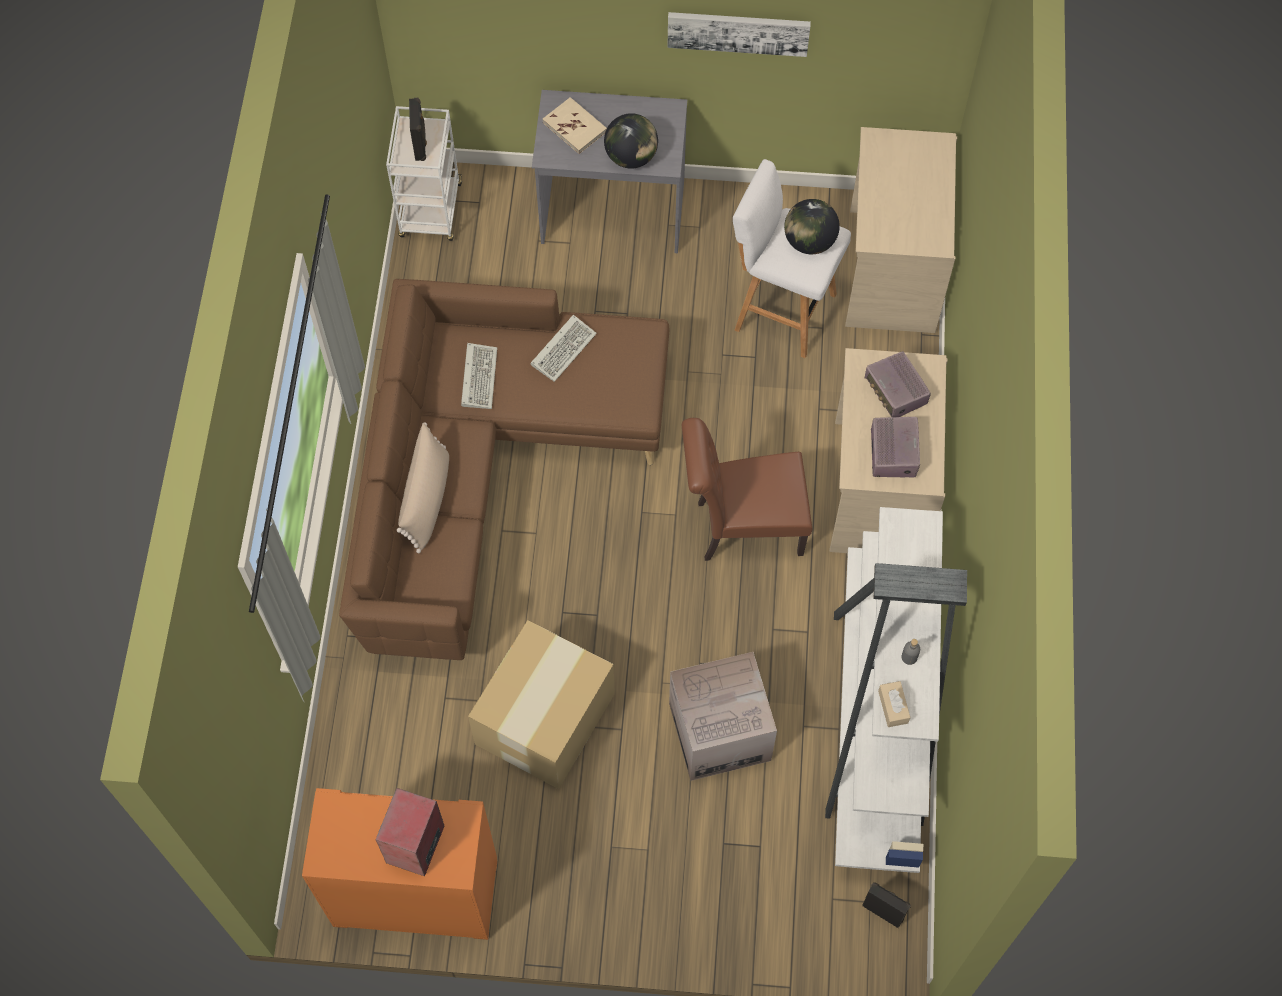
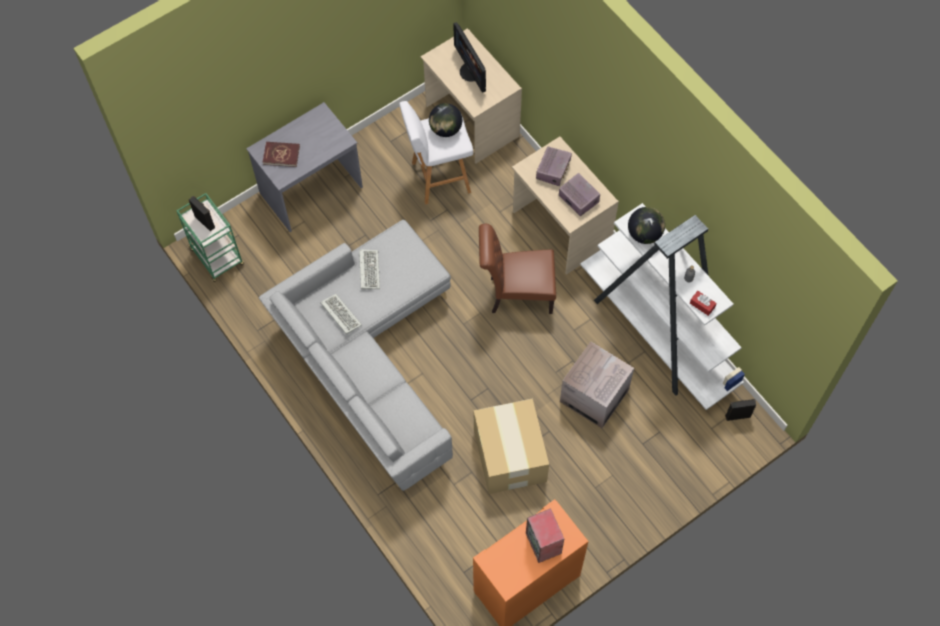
camera: 40 degrees left, 0 degrees up
brown sofa [339,279,669,660] -> grey sofa [259,220,453,491]
white cart [386,106,462,241] -> green cart [176,193,244,282]
beige pillow [397,422,449,553] -> none
beige book [543,97,607,154] -> red book [263,142,300,167]
globe [604,113,658,169] -> globe moved to [628,207,665,244]
picture [667,12,811,57] -> none
brown chair [682,418,812,561] -> brown chair turned 45 degrees clockwise [479,224,556,314]
radio [865,351,931,417] -> radio turned 90 degrees counterclockwise [536,147,572,186]
beige tissue box [878,681,911,727] -> red tissue box [690,291,717,316]
none -> monitor [453,22,486,93]

